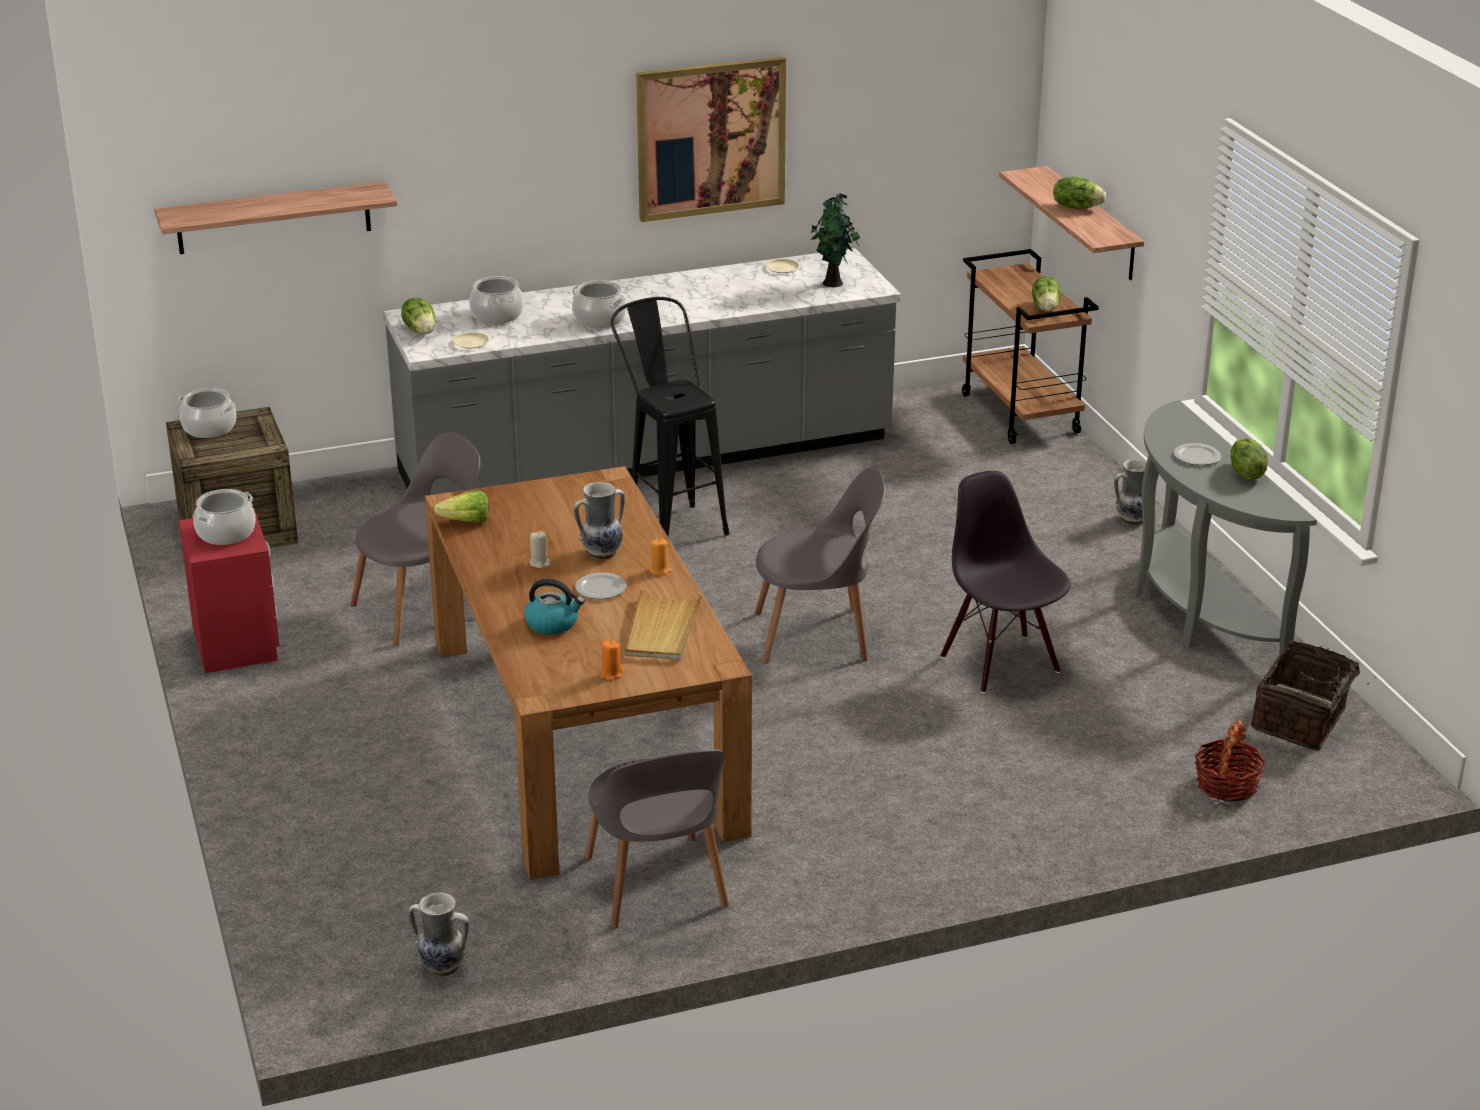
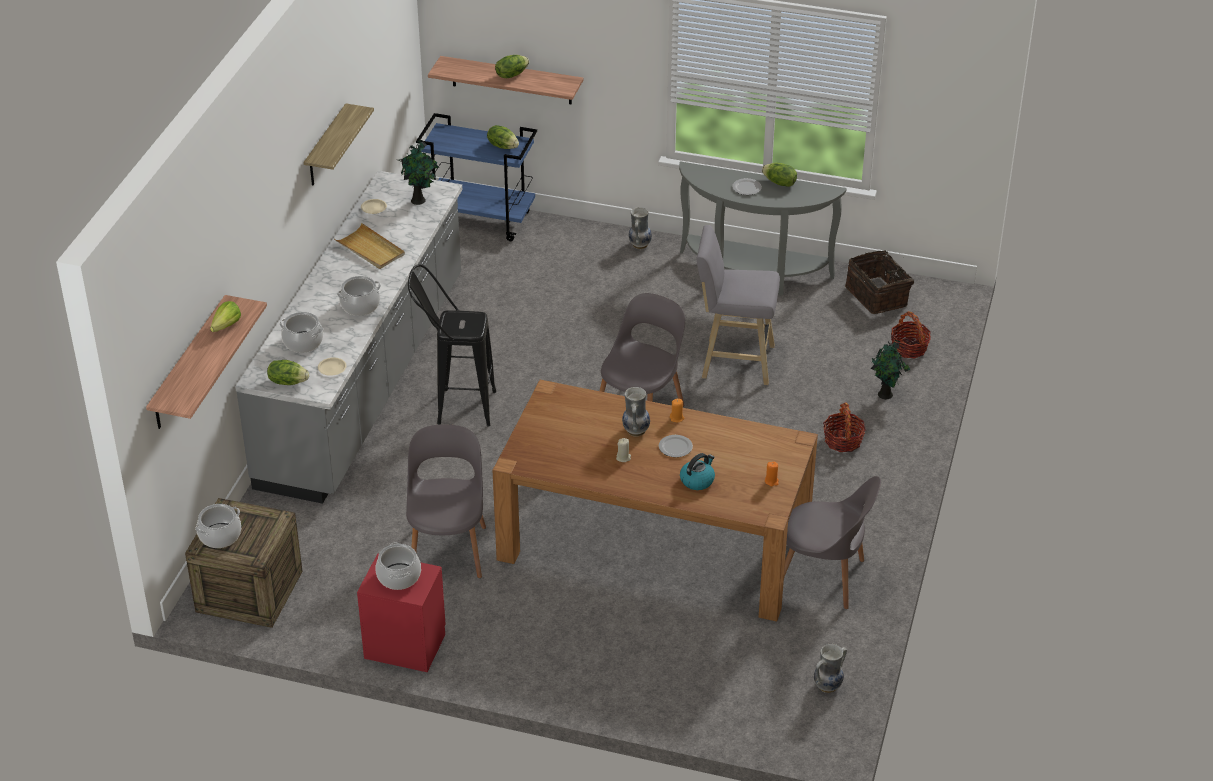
camera: 55 degrees left, 10 degrees up
lettuce [433,491,489,523] -> lettuce moved to [210,301,241,332]
beige tray [625,588,704,660] -> beige tray moved to [334,223,405,269]
picture [636,57,786,222] -> shelf [304,104,374,186]
black chair [940,471,1071,693] -> grey stool [697,225,780,385]
brown cart [962,249,1099,444] -> blue cart [416,113,537,241]
none -> basket [823,402,866,452]
none -> potted plant [871,340,910,399]

